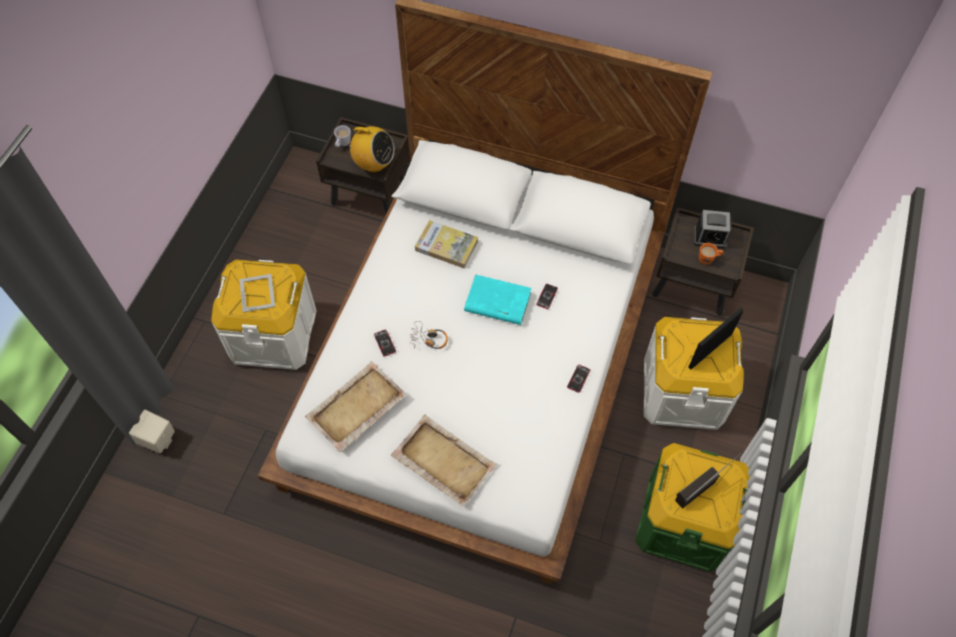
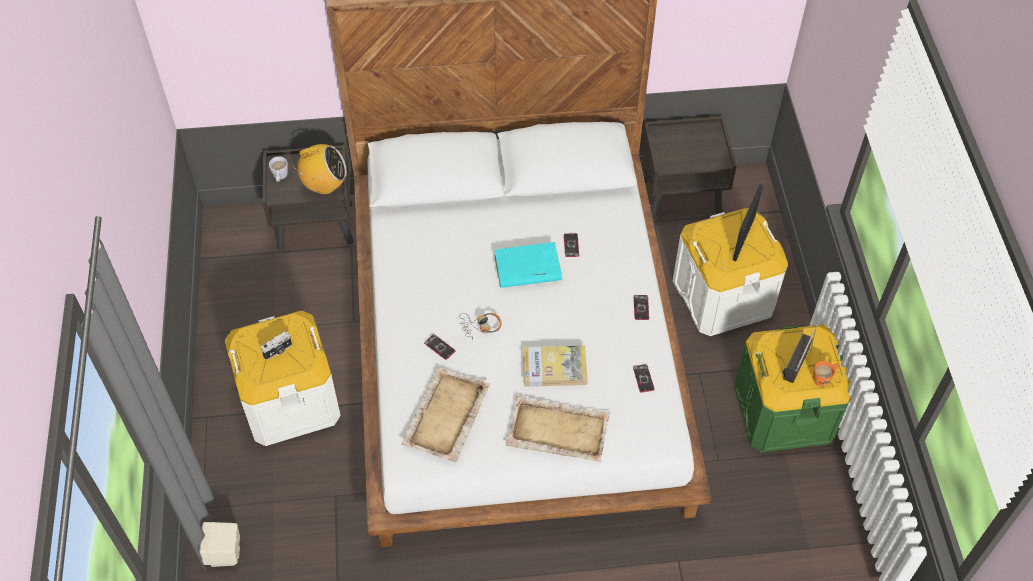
camera: 25 degrees left, 5 degrees down
picture frame [239,274,275,312] -> camera [261,332,292,360]
book [415,220,478,268] -> book moved to [523,346,588,387]
alarm clock [694,210,732,249] -> none
orange mug [699,243,724,265] -> orange mug moved to [813,361,839,386]
none -> phone [633,364,654,393]

